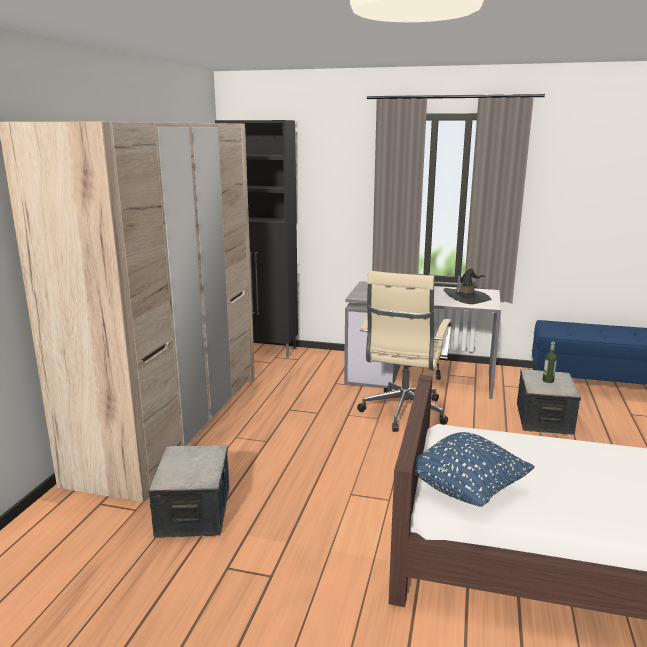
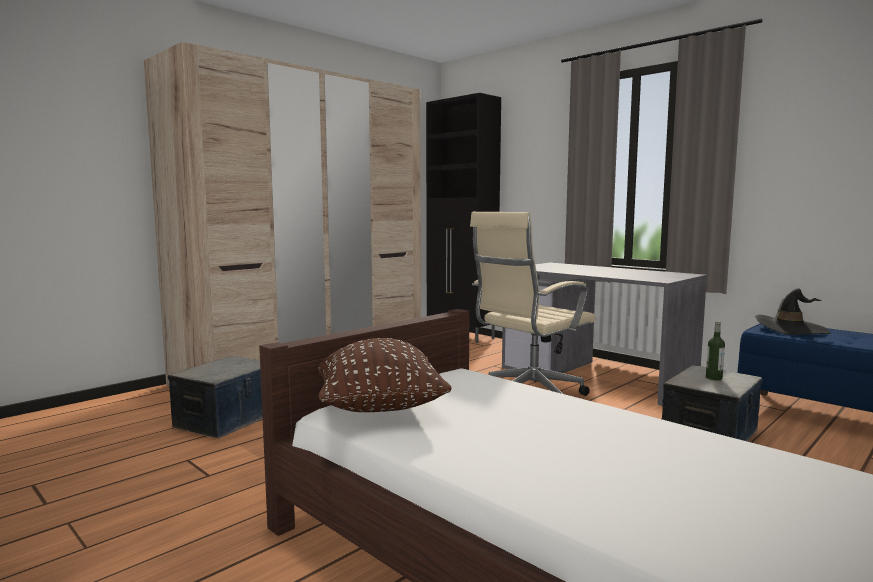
camera: 30 degrees right, 10 degrees down
blue pillow [415,432,535,507] -> brown pillow [318,338,452,412]
black hat [443,268,491,304] -> black hat moved to [755,288,830,335]

